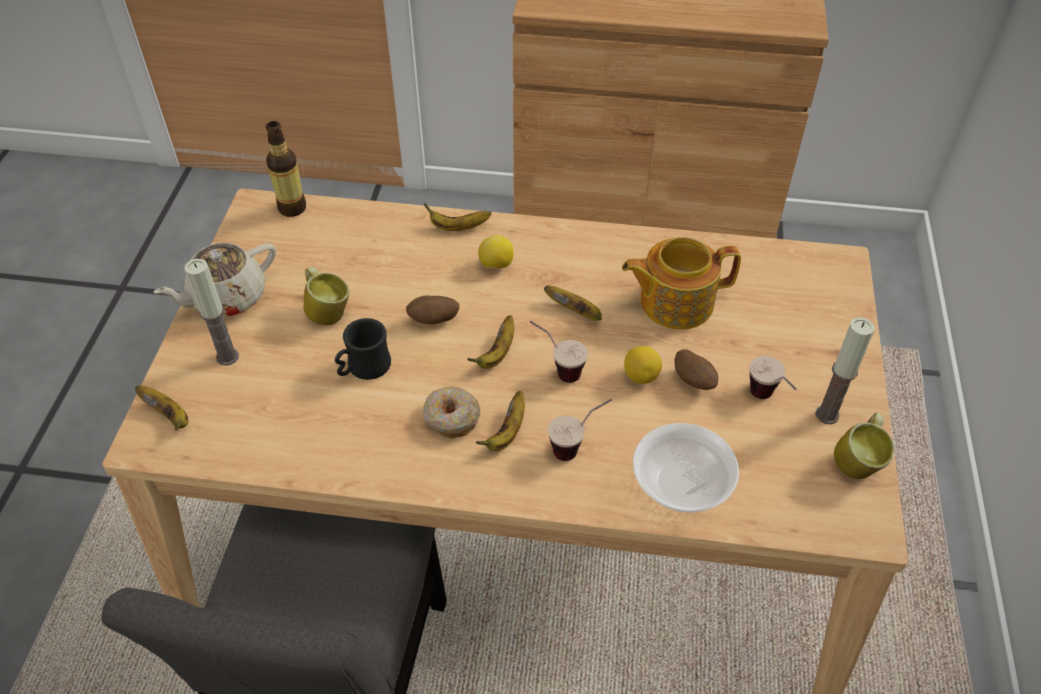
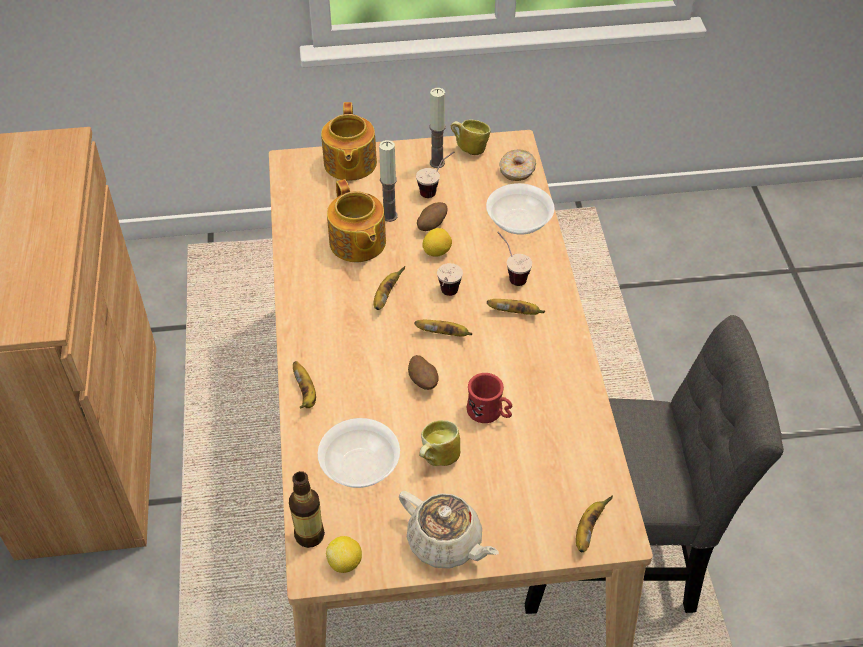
camera: 105 degrees left, 0 degrees up
candle [184,259,239,366] -> candle moved to [379,140,398,222]
black mug [335,318,391,380] -> red mug [467,373,512,423]
donut [423,386,480,439] -> donut moved to [499,149,536,181]
lemon [478,235,514,268] -> lemon moved to [326,536,362,573]
none -> bowl [318,418,400,488]
none -> teapot [321,102,377,181]

